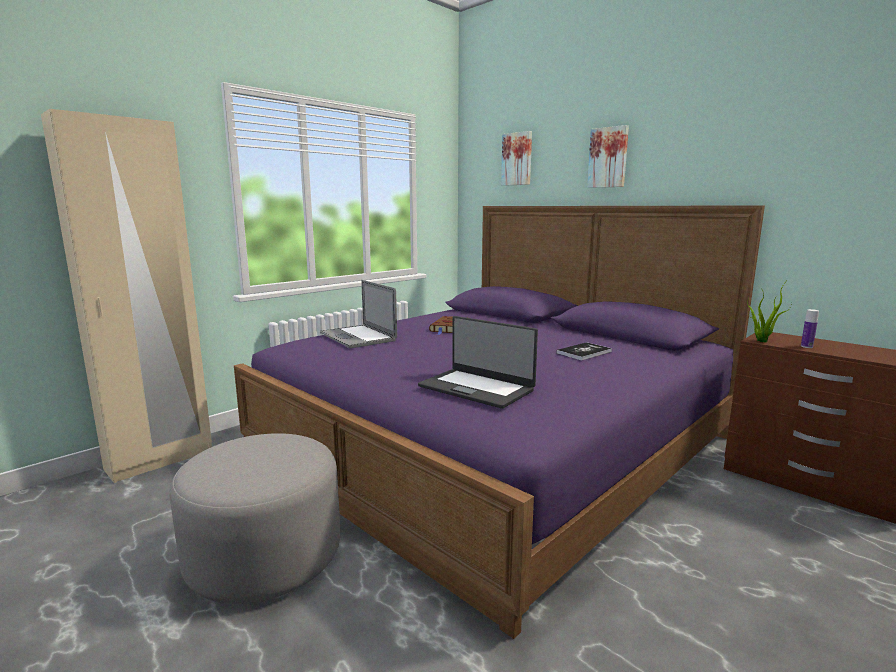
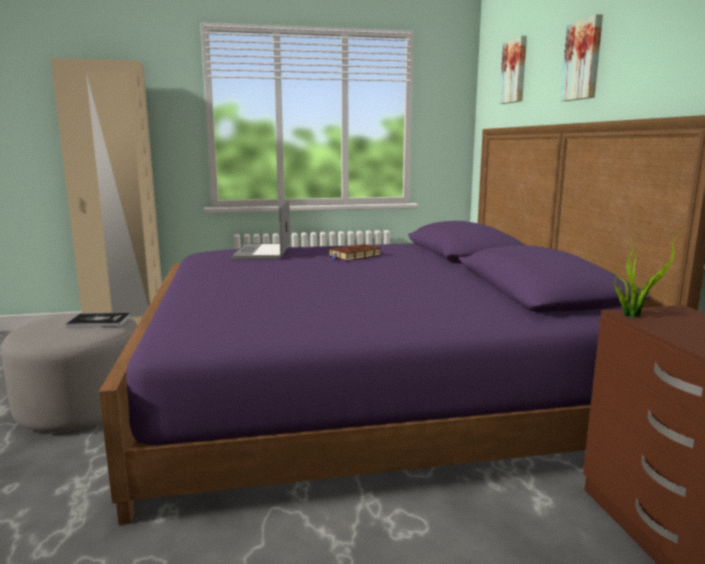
camera: 35 degrees right, 0 degrees up
laptop [418,316,538,409] -> none
book [556,342,612,360] -> book moved to [66,313,131,328]
bottle [801,309,819,348] -> none

